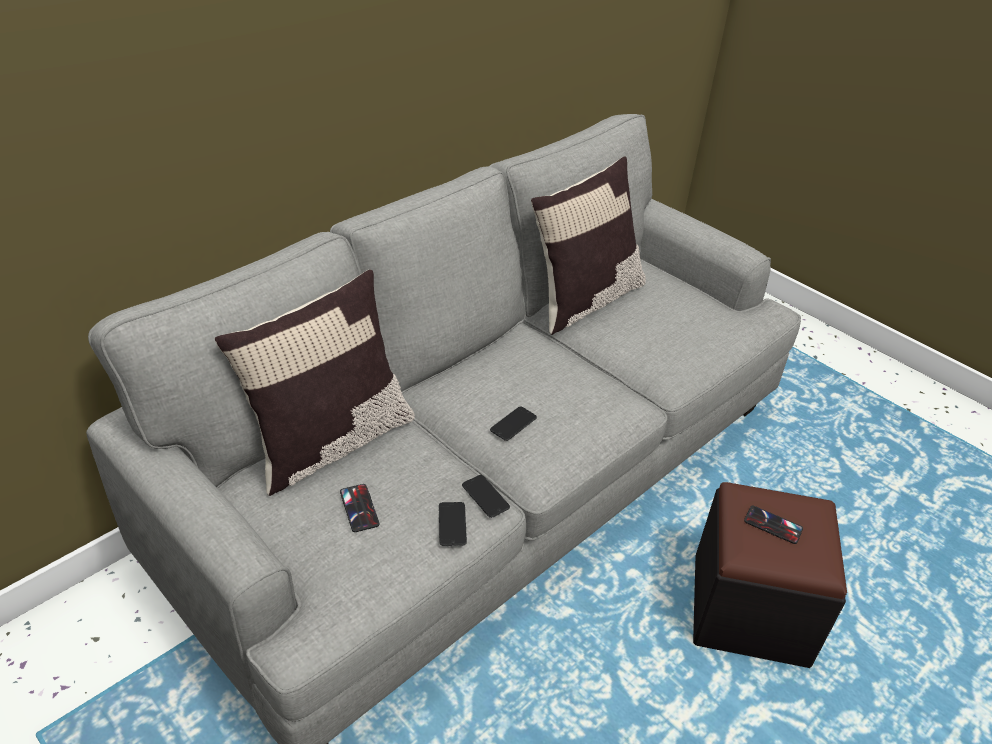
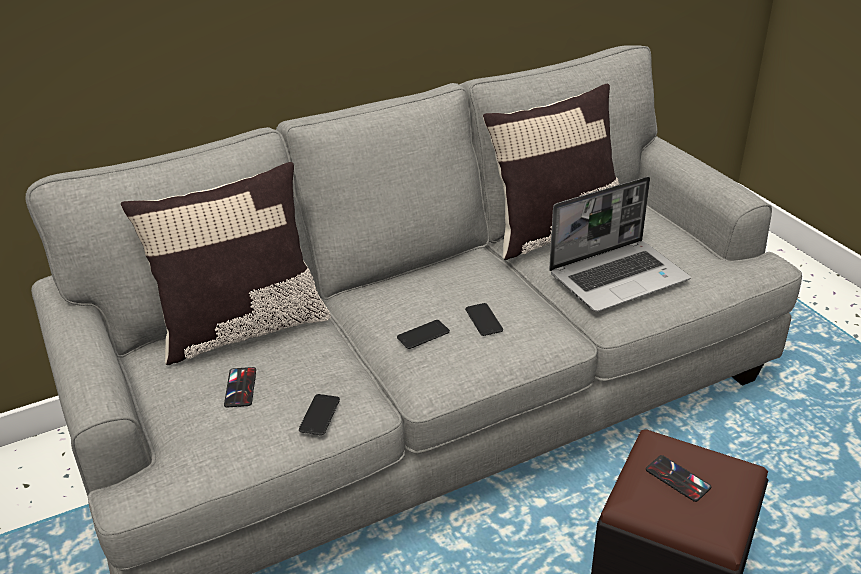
camera: 20 degrees right, 5 degrees down
phone [462,475,510,518] -> phone moved to [465,303,503,336]
none -> laptop [549,176,691,312]

